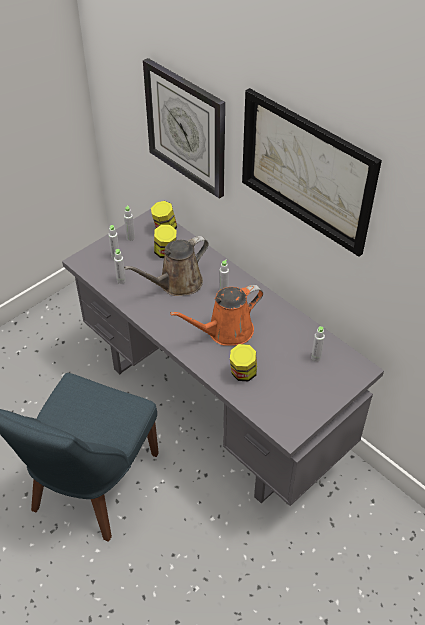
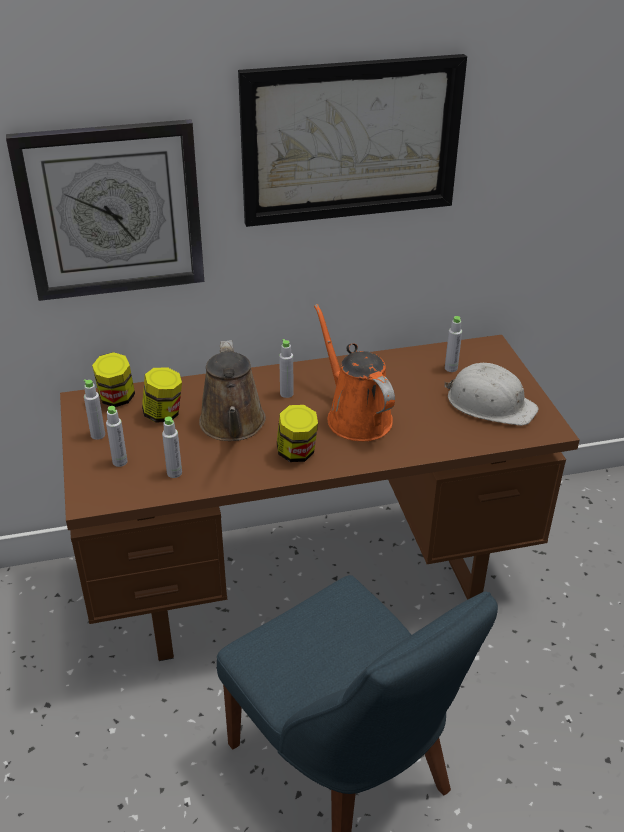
camera: 60 degrees left, 10 degrees down
grey desk [62,209,384,506] -> brown desk [60,335,580,661]
orange watering can [170,285,263,346] -> orange watering can turned 150 degrees clockwise [314,304,395,441]
jar [230,344,257,382] -> jar moved to [277,405,318,462]
none -> white hard hat [444,363,539,426]

